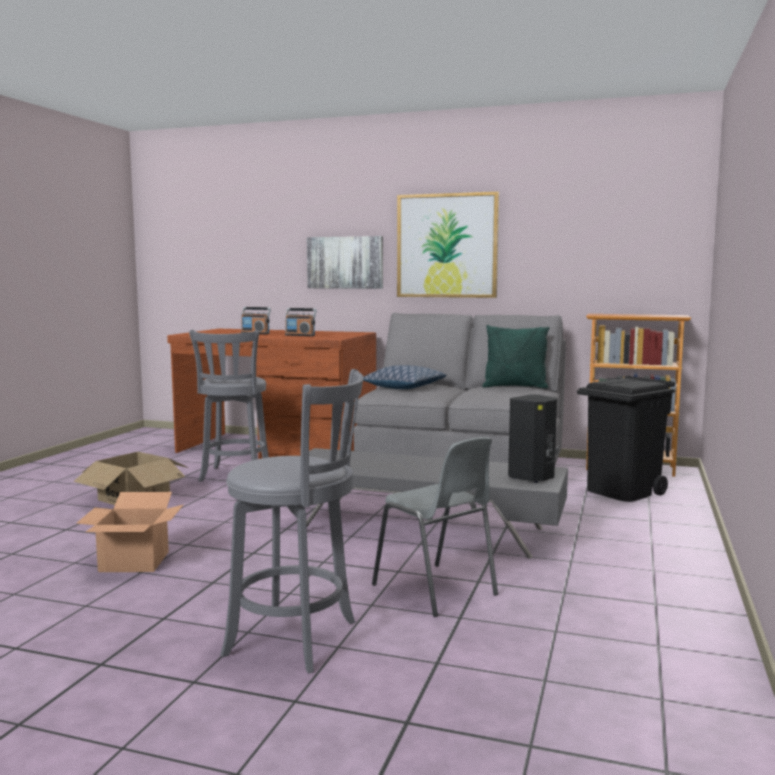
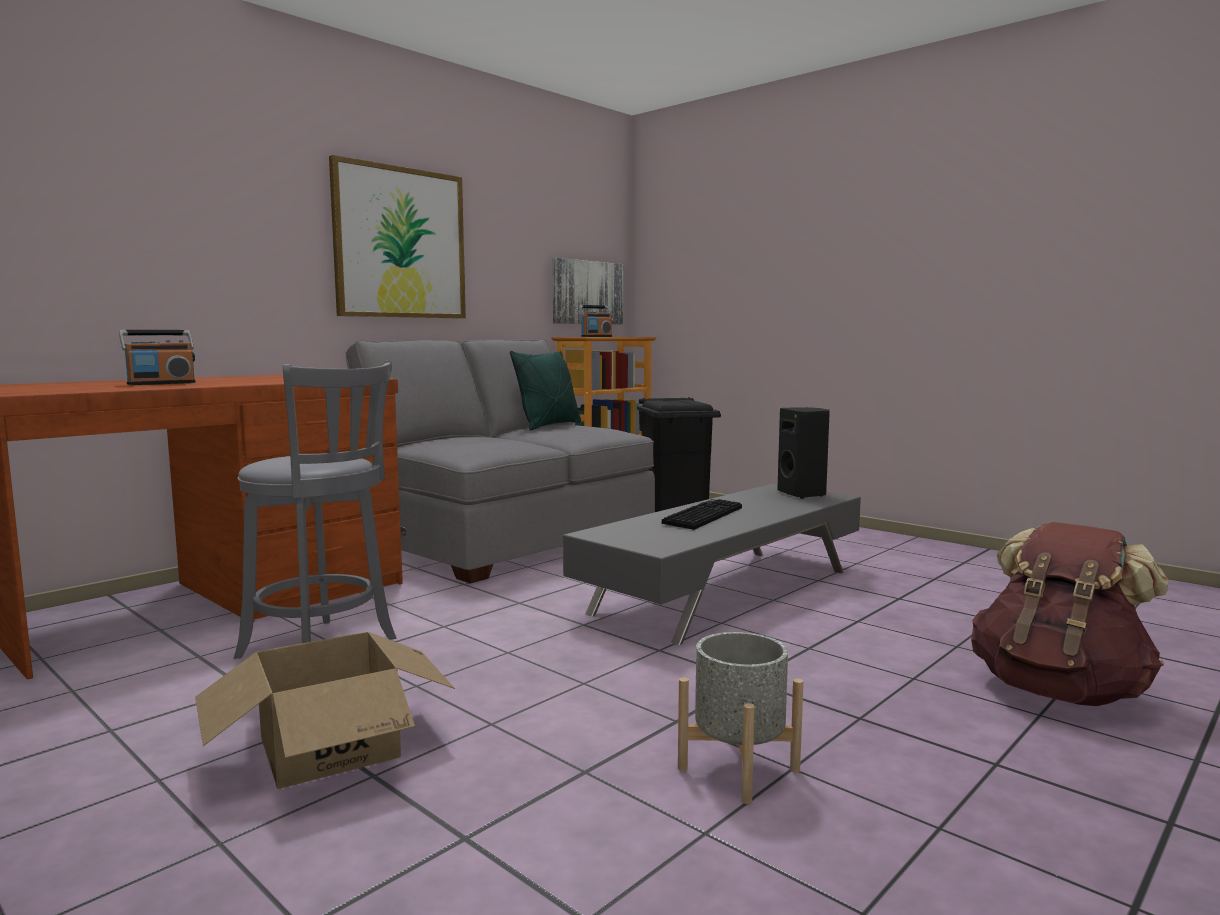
camera: 65 degrees left, 0 degrees up
cardboard box [76,492,184,572] -> grey planter [678,632,803,804]
grey stool [220,369,363,674] -> brown backpack [971,522,1169,706]
radio [285,308,317,336] -> radio moved to [579,305,612,337]
picture [307,236,383,289] -> picture moved to [552,258,623,324]
pillow [363,365,447,389] -> none
grey chair [372,437,498,617] -> none
none -> keyboard [662,499,742,530]

